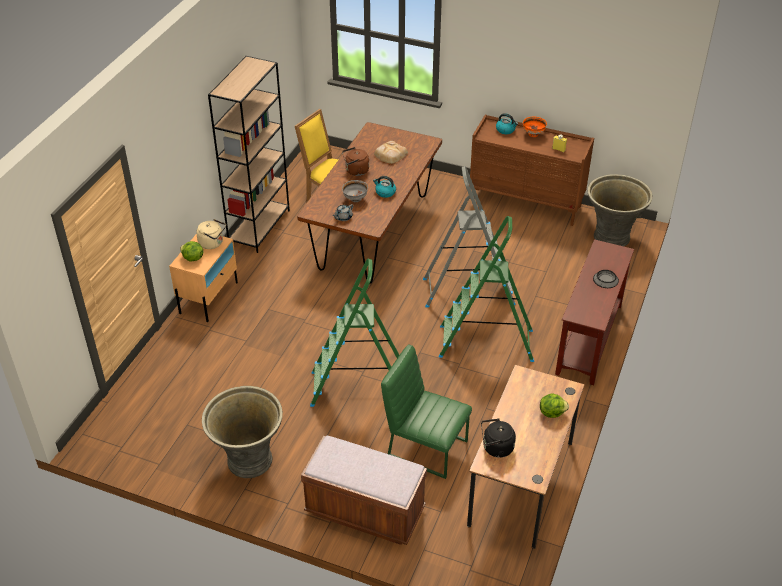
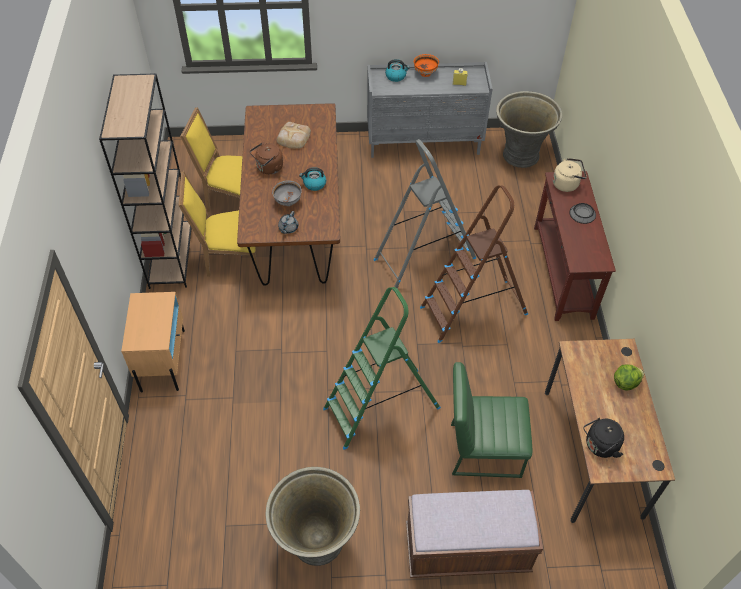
camera: 25 degrees left, 10 degrees up
lettuce [180,241,203,261] -> none
beige kettle [196,219,226,249] -> beige kettle moved to [553,158,587,192]
green step ladder [439,216,534,362] -> brown step ladder [420,186,528,343]
brown cabinet [469,115,594,226] -> grey cabinet [367,62,493,158]
none -> yellow chair [179,171,261,278]

